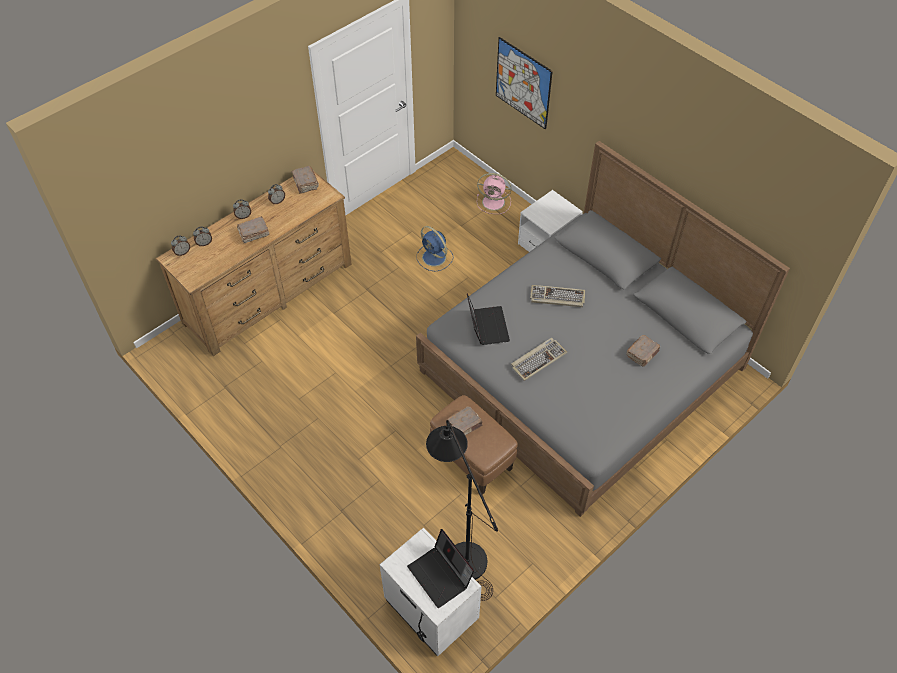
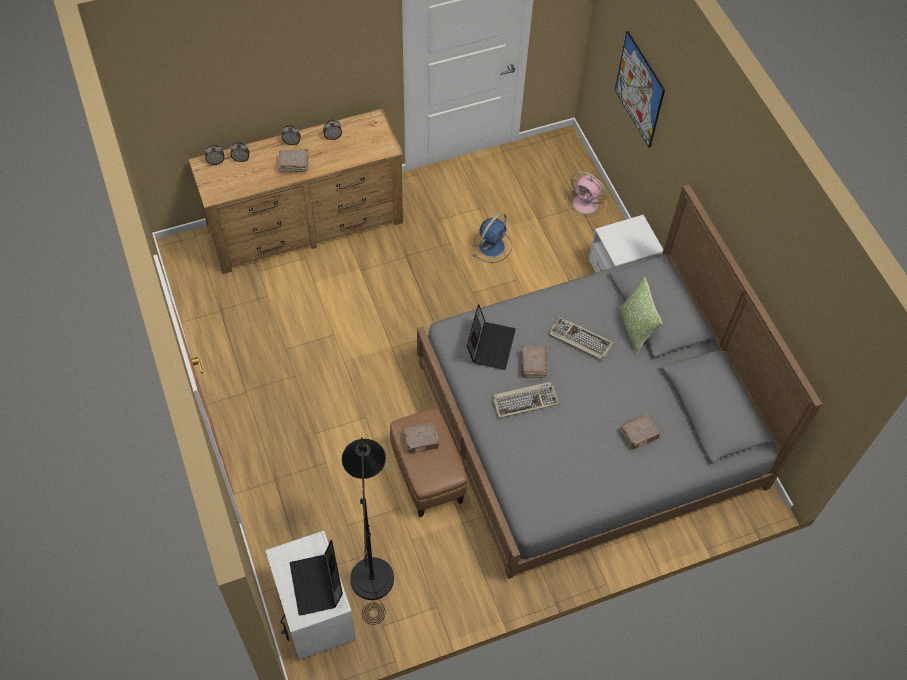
camera: 20 degrees right, 5 degrees up
brown book [291,166,319,193] -> brown book moved to [521,346,547,378]
blue fan [417,226,453,271] -> blue fan turned 120 degrees counterclockwise [473,213,512,263]
none -> pillow [619,276,662,354]

